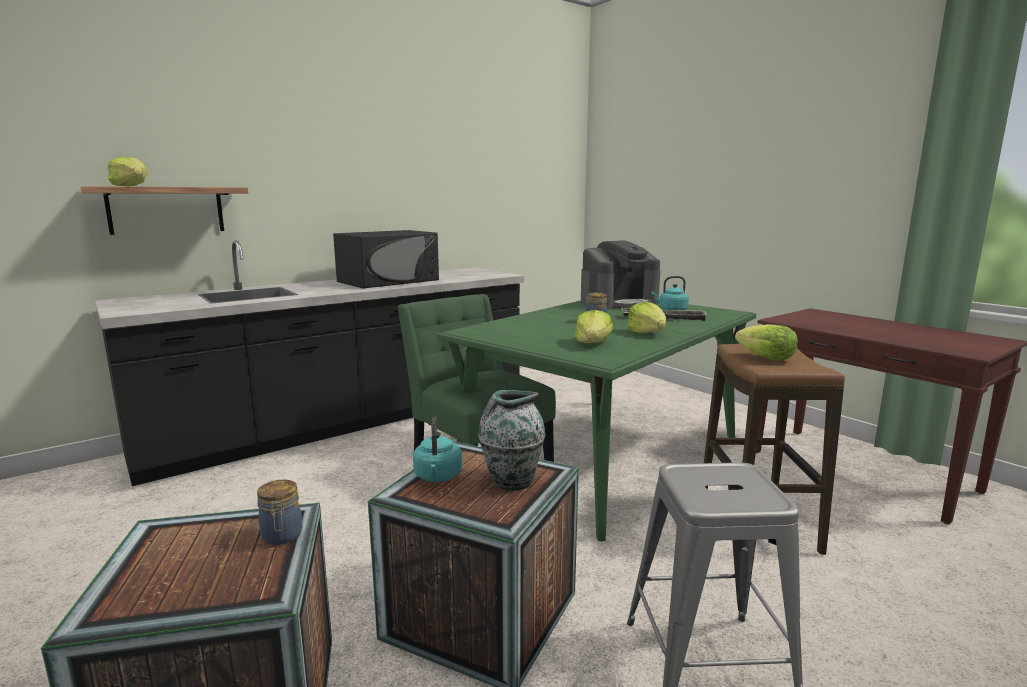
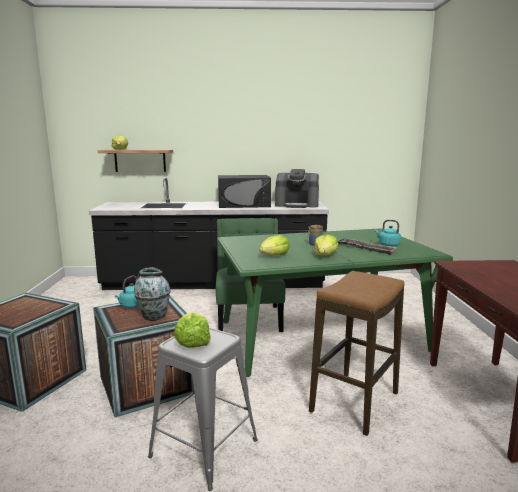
camera: 35 degrees right, 0 degrees up
jar [257,480,302,545] -> none
coffee machine [581,240,661,309] -> coffee machine moved to [275,169,319,208]
lettuce [735,324,798,361] -> lettuce moved to [174,312,211,348]

